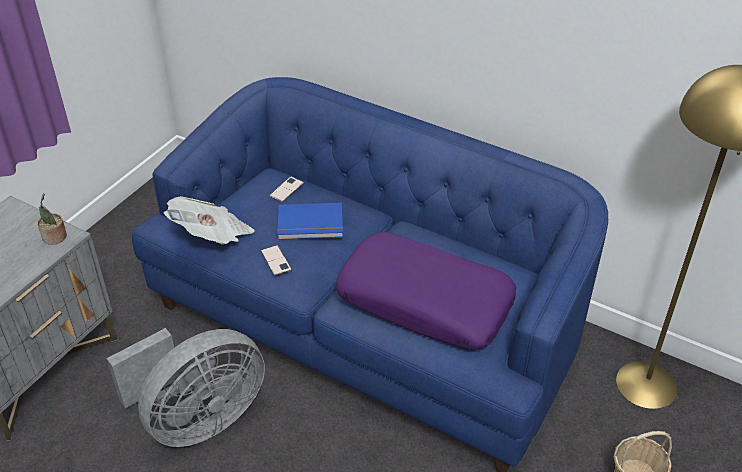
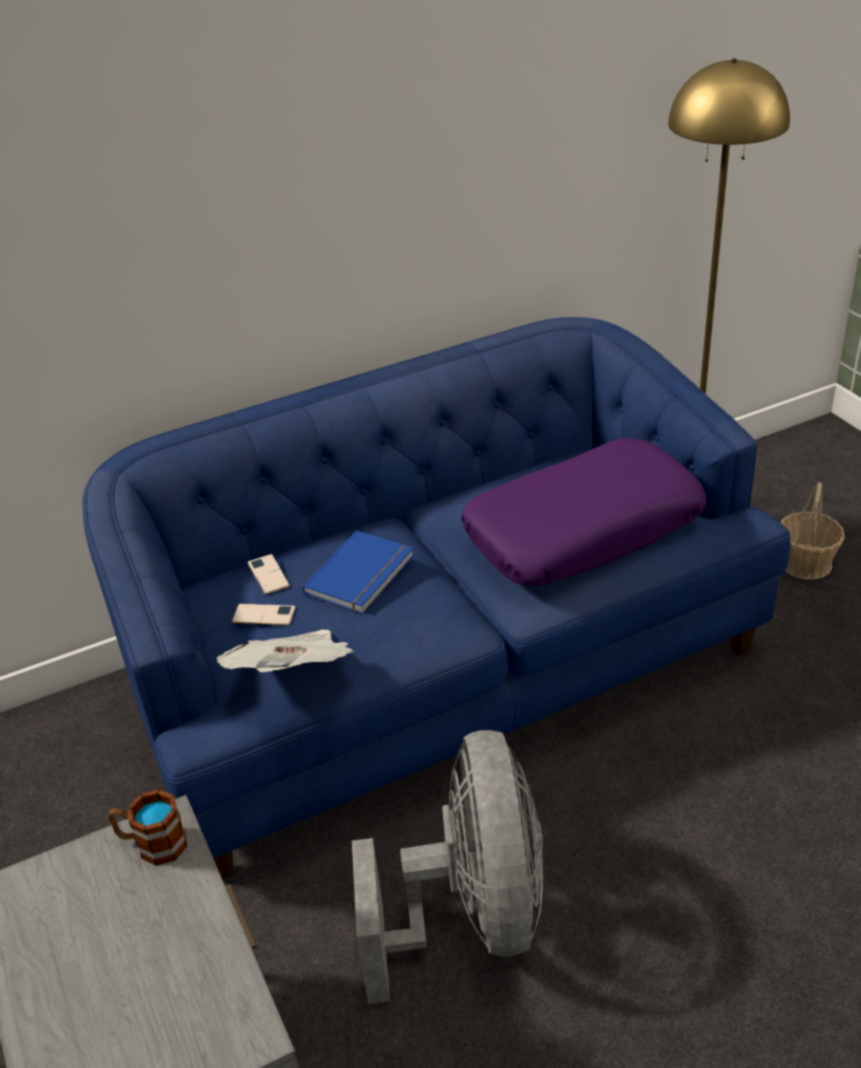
camera: 55 degrees left, 5 degrees down
potted plant [37,193,67,245] -> mug [108,789,187,866]
phone [261,245,291,275] -> phone moved to [232,603,296,626]

